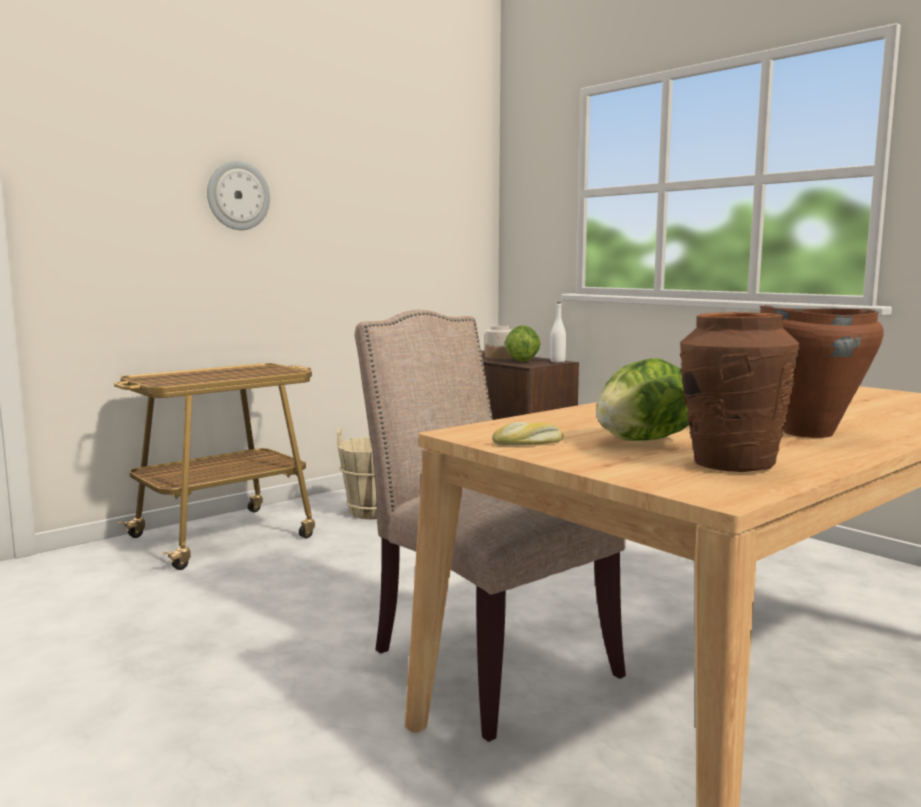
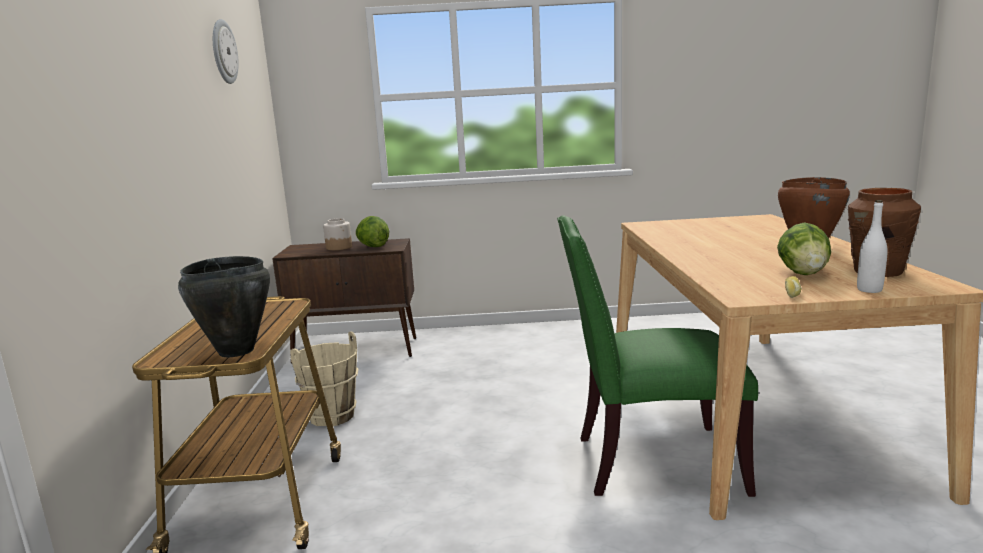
camera: 50 degrees left, 5 degrees up
wall clock [207,161,270,230] -> wall clock moved to [213,19,239,84]
beige chair [355,310,626,742] -> green chair [557,216,758,497]
white bottle [550,302,566,363] -> white bottle moved to [857,200,888,293]
none -> black cooking pot [178,256,270,357]

